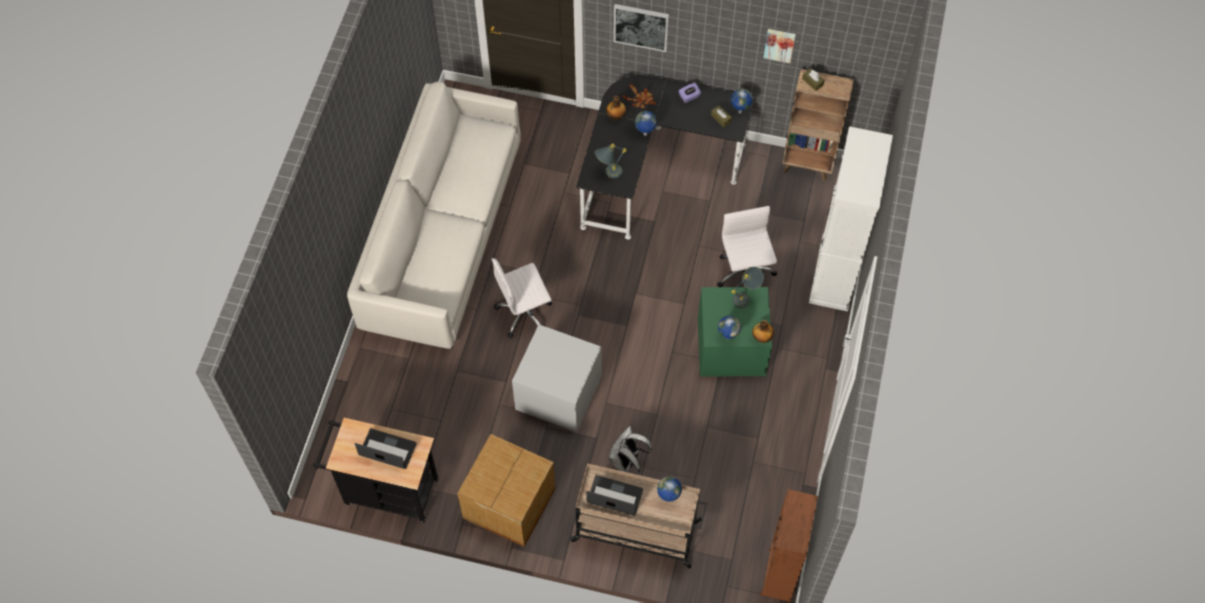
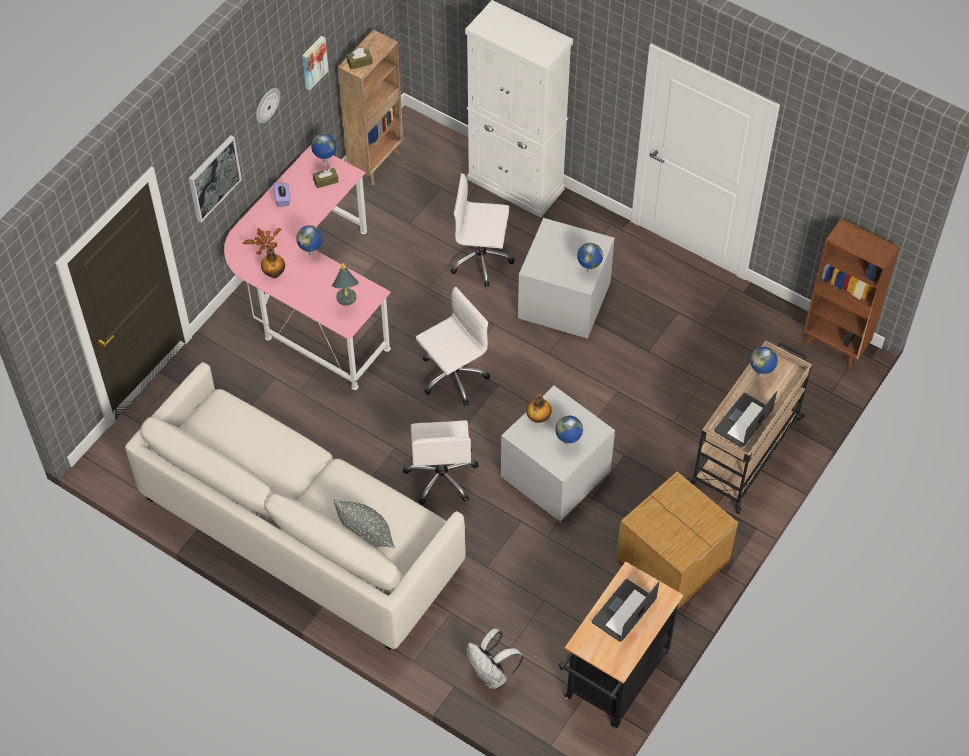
camera: 70 degrees left, 5 degrees down
black desk [576,75,754,239] -> pink desk [224,145,391,390]
white backpack [609,426,652,475] -> white backpack moved to [466,628,523,689]
green storage box [698,287,772,377] -> grey storage box [518,218,615,339]
grey table lamp [732,267,764,308] -> none
bottle [752,320,774,343] -> bottle moved to [526,394,551,423]
none -> wall clock [256,88,281,123]
none -> grey pillow [334,500,395,548]
none -> white office chair [416,286,490,406]
none -> globe [555,416,583,445]

